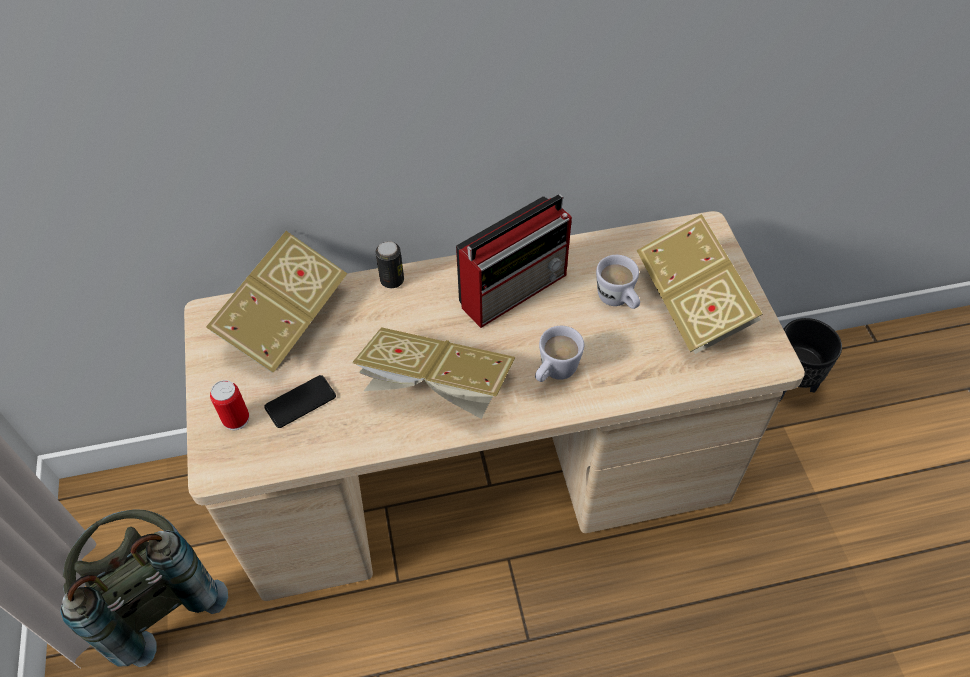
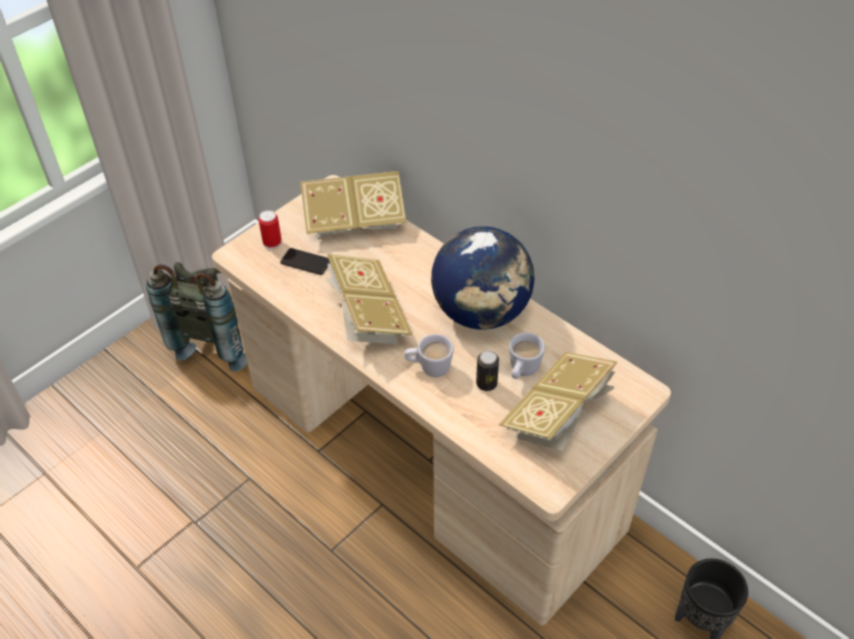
camera: 55 degrees right, 5 degrees down
can [375,241,404,288] -> can moved to [476,351,499,391]
radio [456,194,572,328] -> globe [431,226,534,330]

